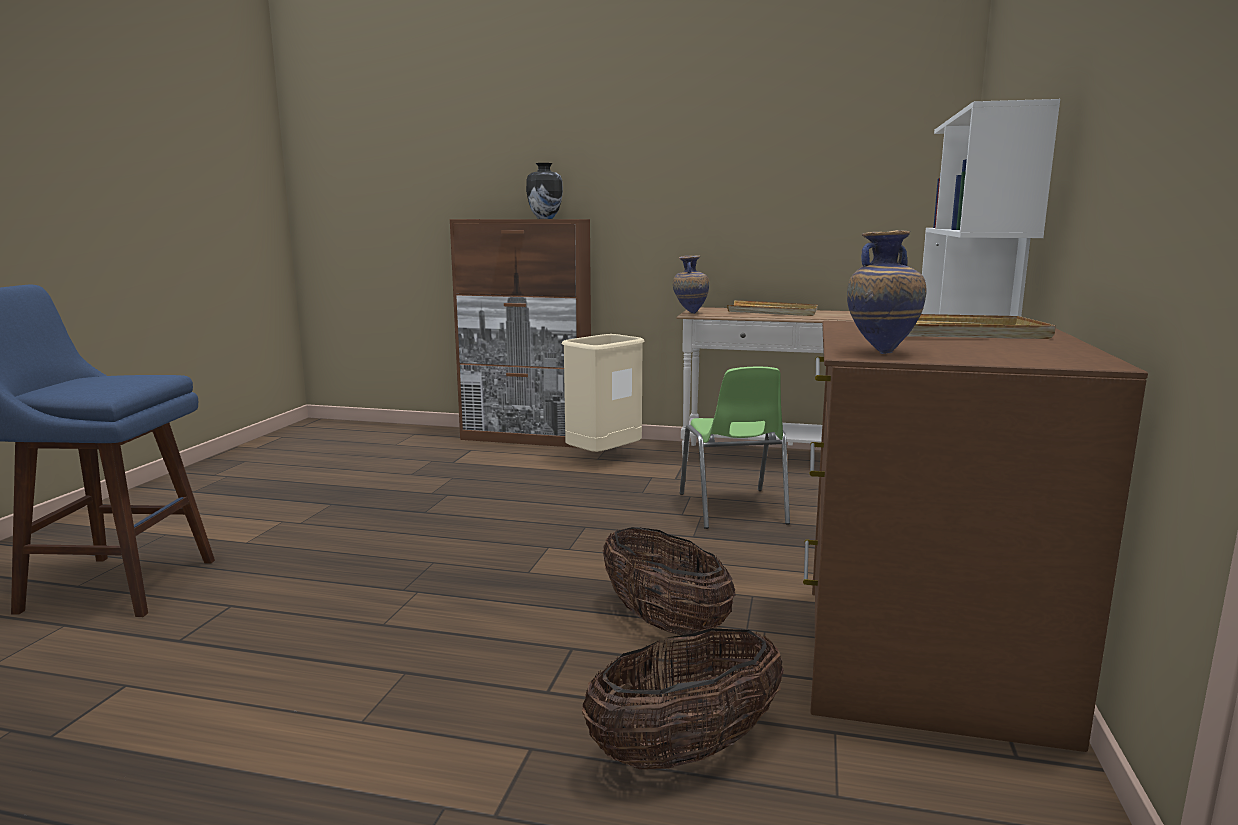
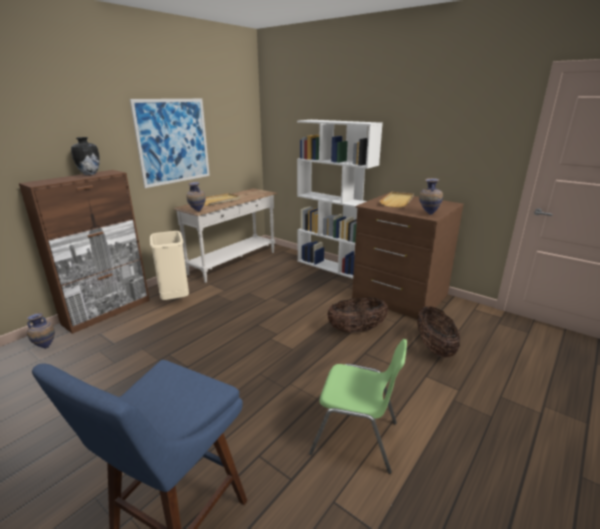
camera: 65 degrees left, 10 degrees up
green chair [680,367,790,529] -> green chair moved to [309,339,407,474]
none -> vase [27,313,55,349]
none -> picture [130,99,210,188]

